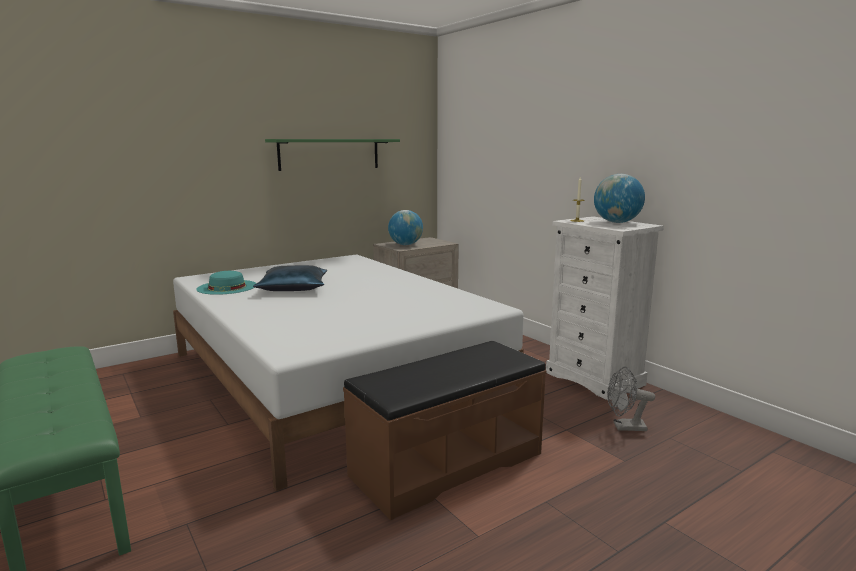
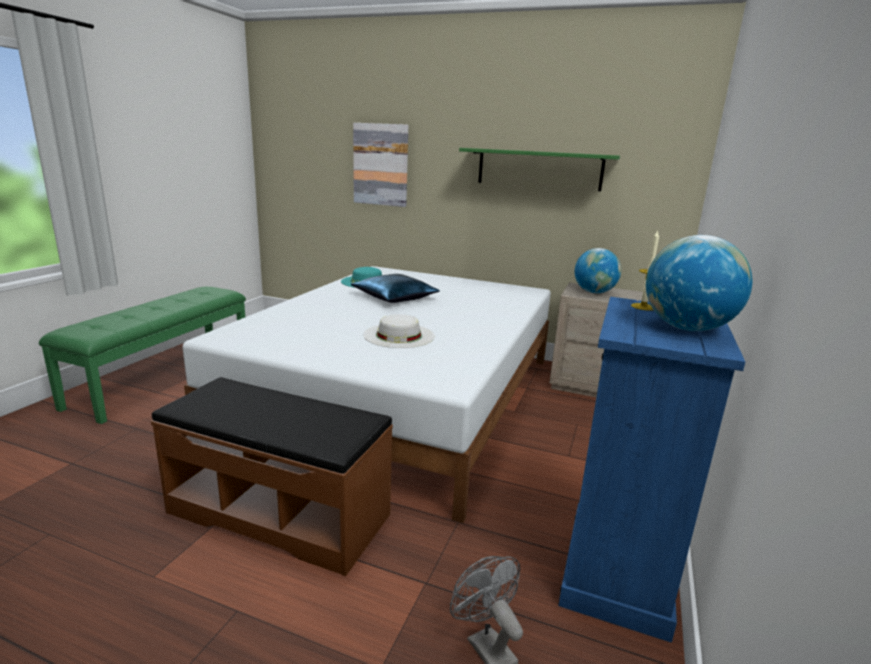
camera: 55 degrees right, 5 degrees up
white dresser [546,216,664,400] -> blue dresser [559,297,745,643]
none -> picture [353,123,408,207]
none -> white hat [363,314,435,348]

